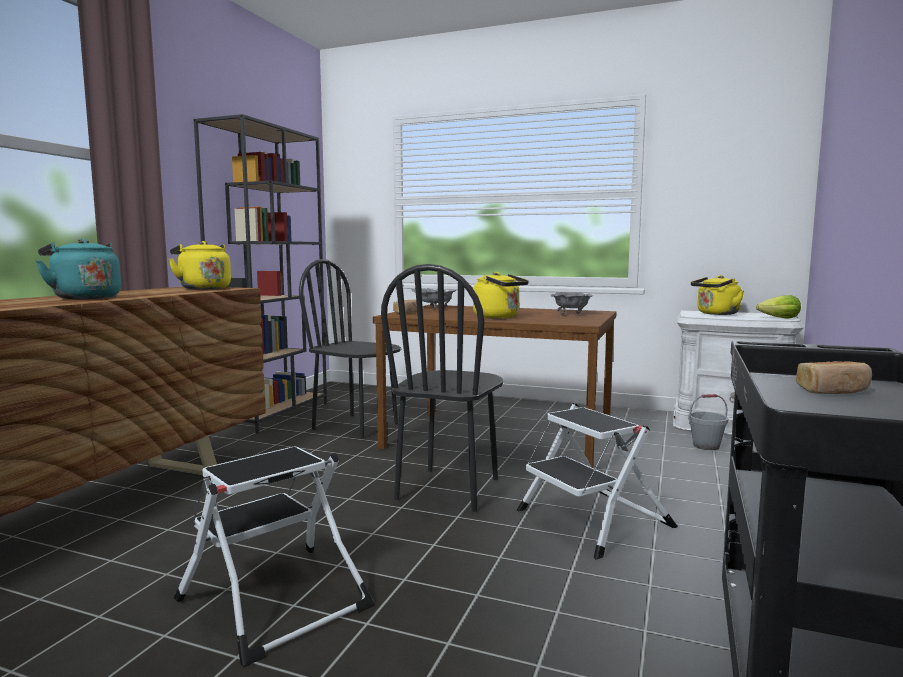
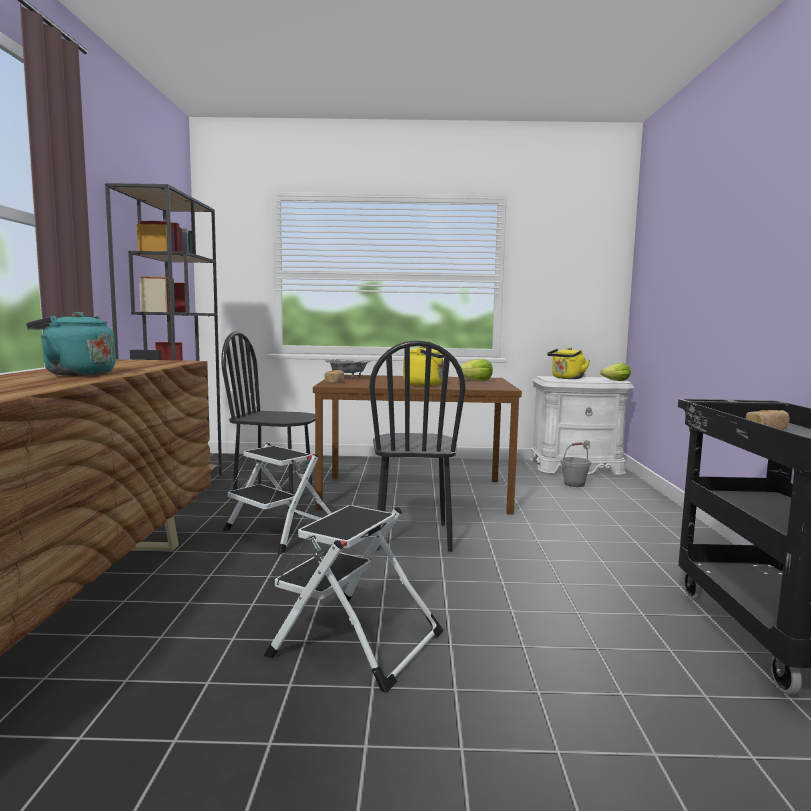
camera: 20 degrees left, 0 degrees up
yellow kettle [168,241,231,290] -> none
step ladder [517,403,678,560] -> step ladder moved to [223,443,332,554]
grey bowl [551,292,593,315] -> lettuce [456,359,493,381]

